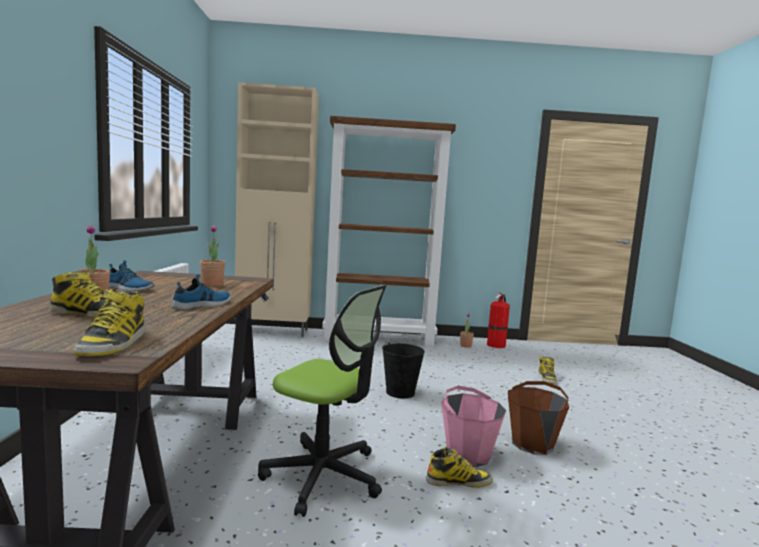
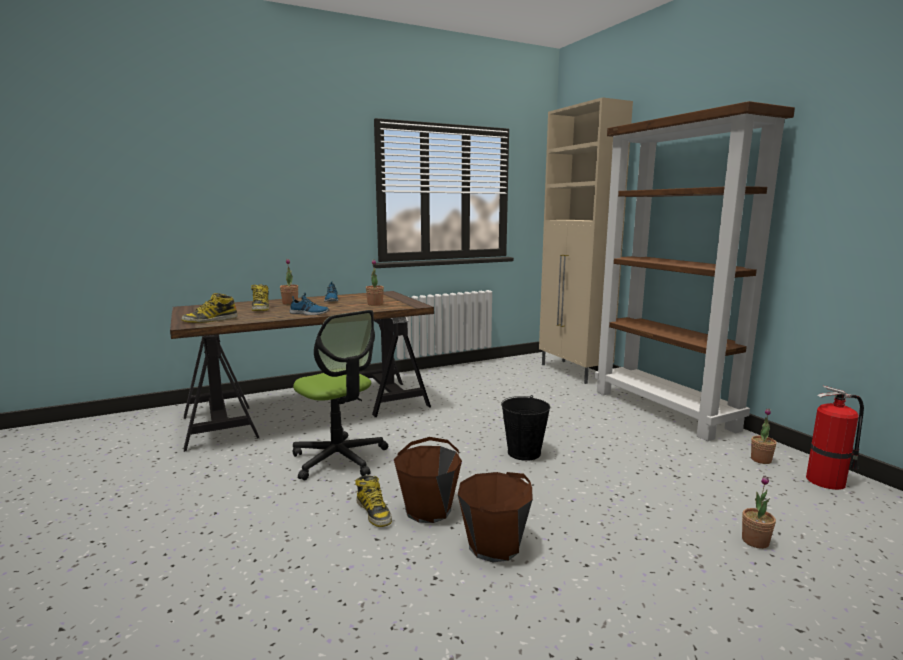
camera: 65 degrees right, 5 degrees up
office chair [258,285,387,517] -> office chair turned 45 degrees counterclockwise [293,310,388,480]
pink bucket [441,386,506,467] -> brown bucket [394,437,462,523]
boot [538,356,557,384] -> potted plant [742,475,776,549]

